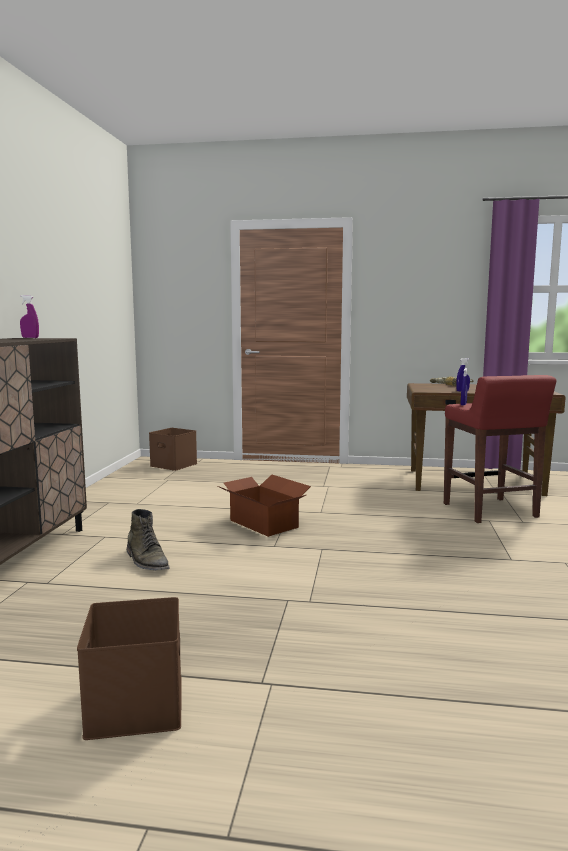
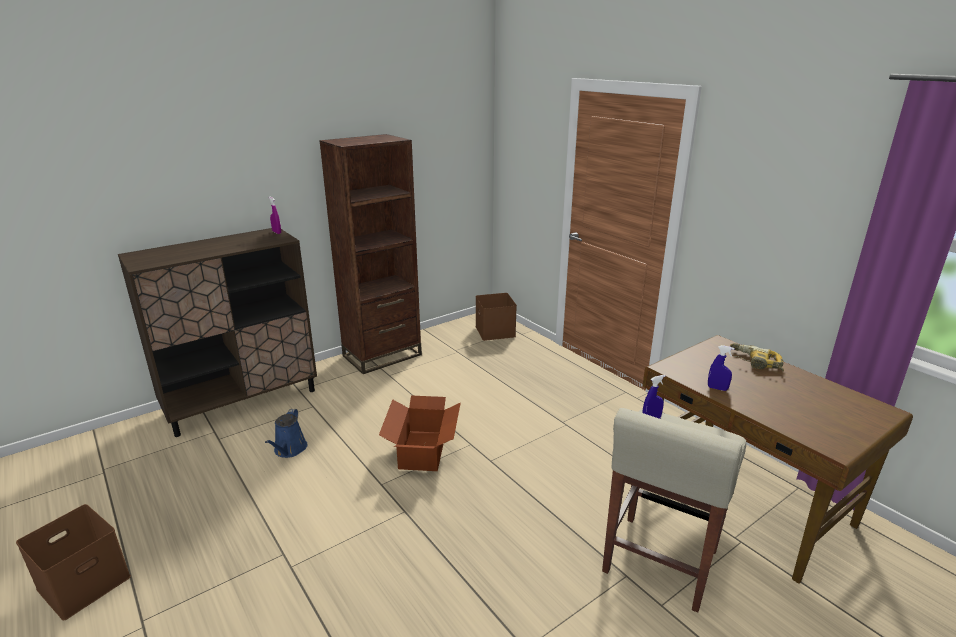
camera: 45 degrees right, 15 degrees up
green boot [127,509,170,570] -> blue watering can [265,409,308,458]
red stool [444,375,556,523] -> beige stool [602,408,746,613]
none -> brown bookcase [319,134,422,374]

